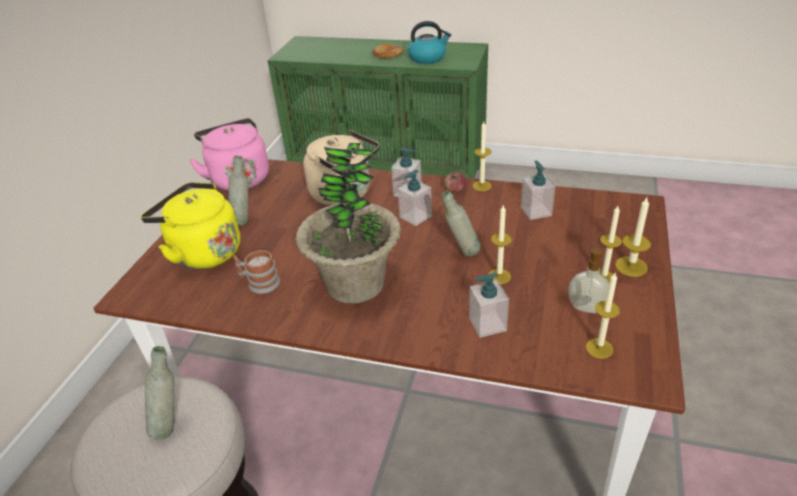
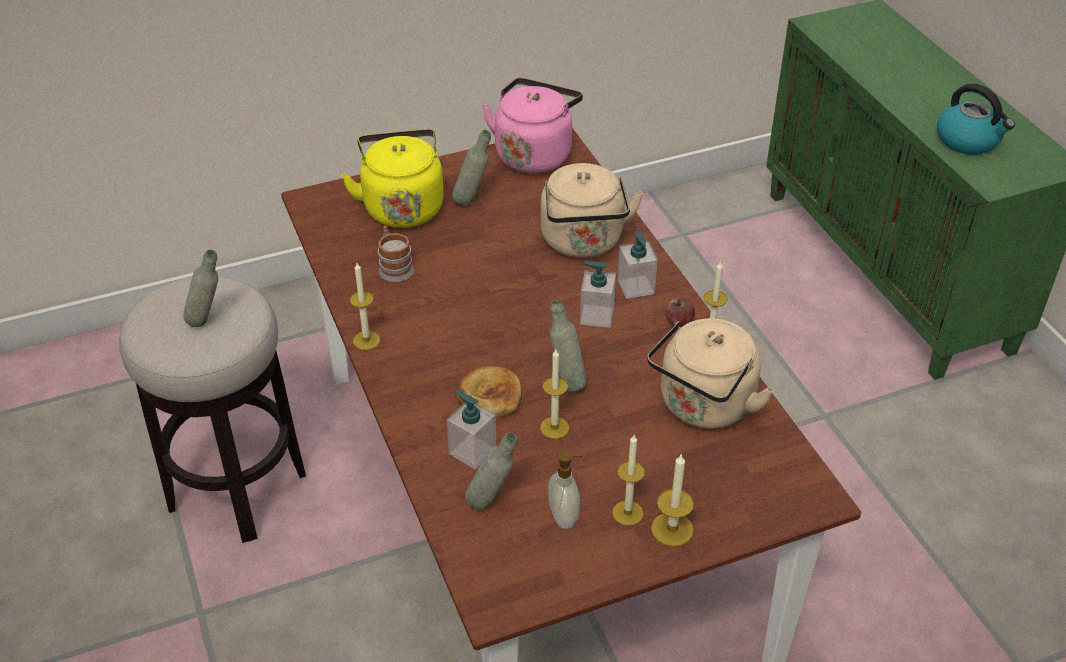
camera: 50 degrees right, 5 degrees up
potted plant [296,143,401,303] -> none
bread [372,44,404,59] -> bread moved to [455,366,522,417]
soap dispenser [521,161,555,220] -> beige kettle [647,318,775,429]
candle [586,273,620,359] -> candle moved to [350,263,380,350]
none -> grey bottle [465,433,517,510]

